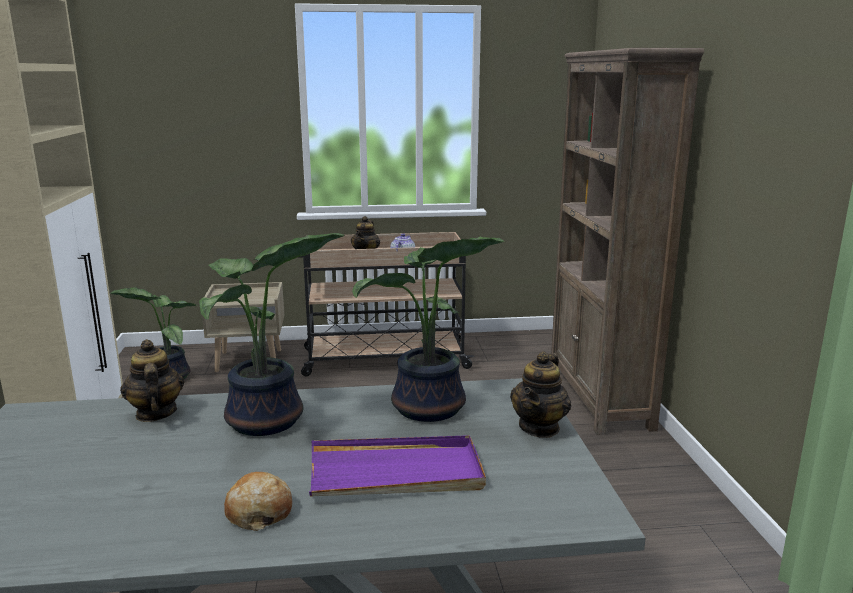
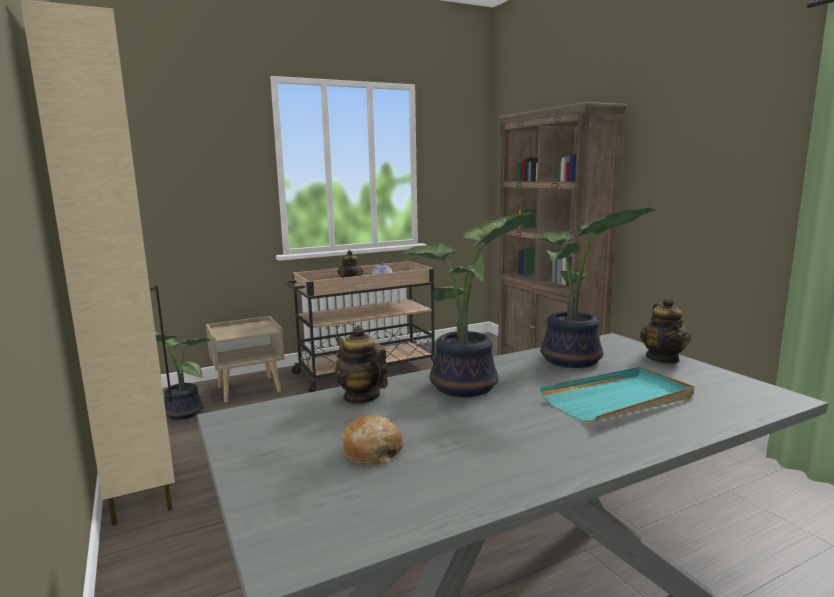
camera: 20 degrees left, 5 degrees down
bread [224,472,292,531] -> bread moved to [341,415,403,465]
purple tray [309,435,486,496] -> turquoise tray [540,367,694,422]

